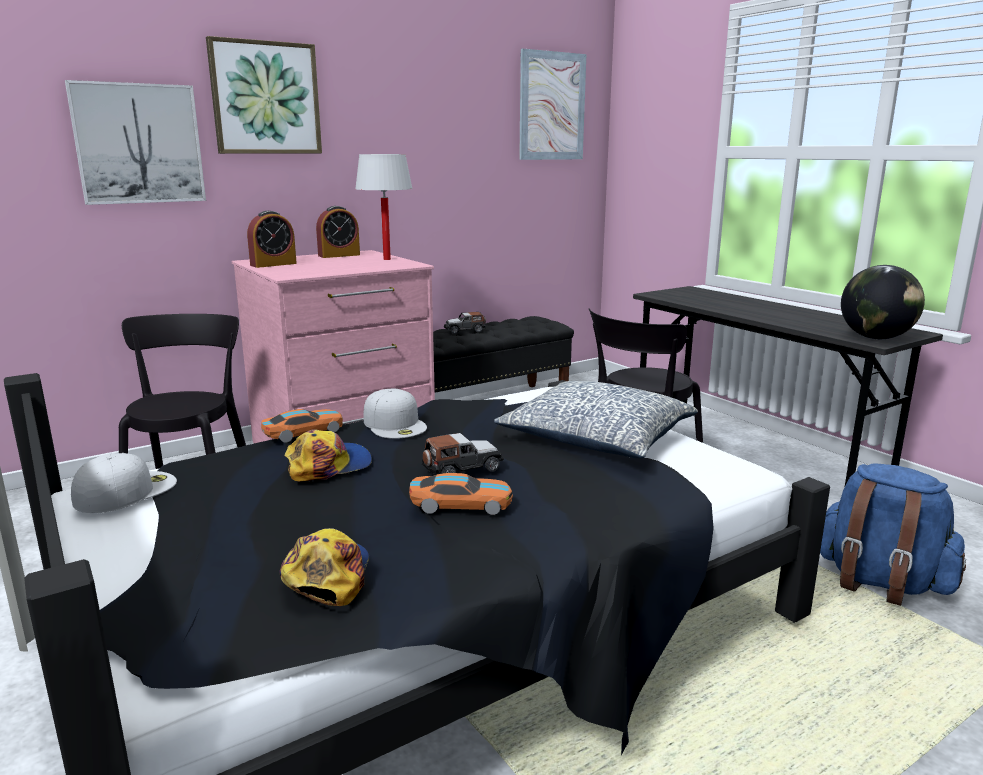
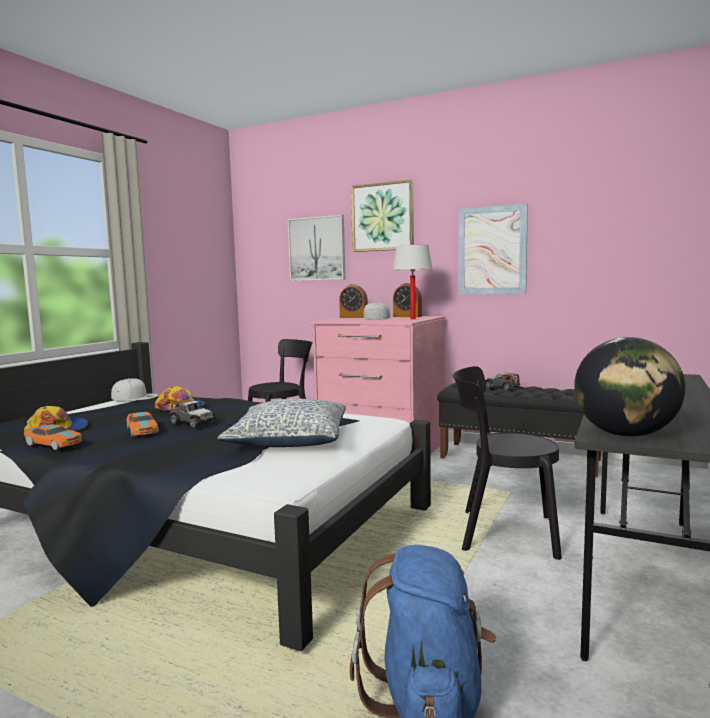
camera: 60 degrees right, 10 degrees down
toy car [261,409,343,443] -> toy car moved to [24,424,82,450]
white cap [364,388,427,439] -> white cap moved to [358,302,390,320]
picture [519,49,586,160] -> picture moved to [458,203,528,294]

